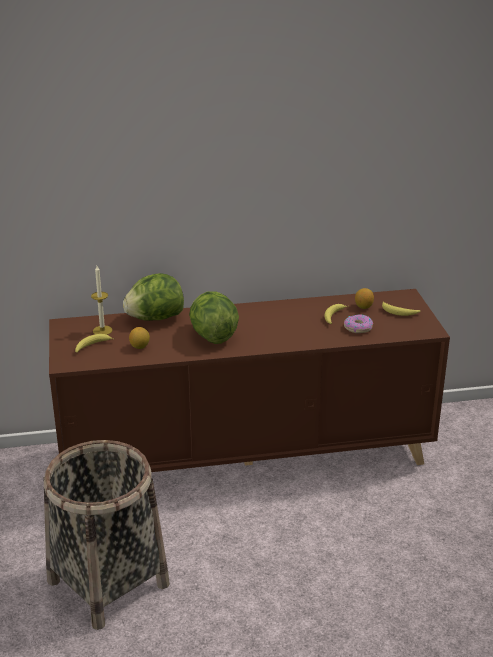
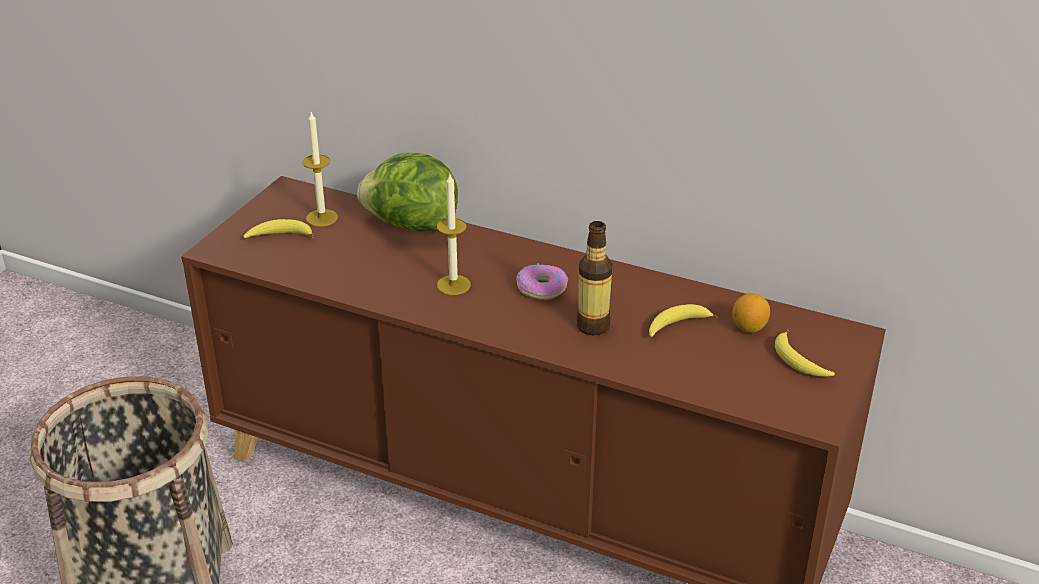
camera: 35 degrees right, 5 degrees up
lemon [129,327,150,349] -> none
lettuce [189,291,239,344] -> candle [437,174,471,295]
donut [344,314,373,333] -> donut moved to [516,263,568,300]
none -> bottle [576,221,613,335]

